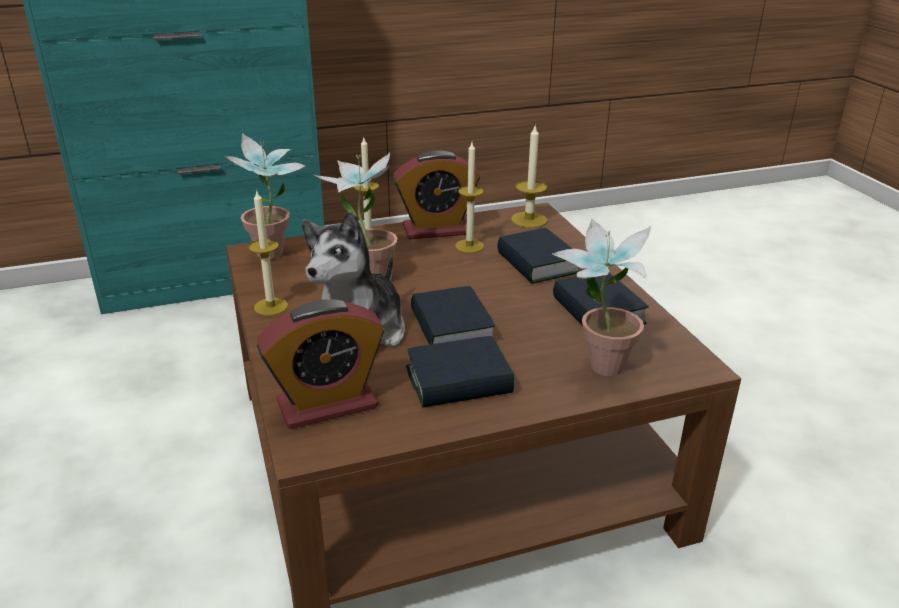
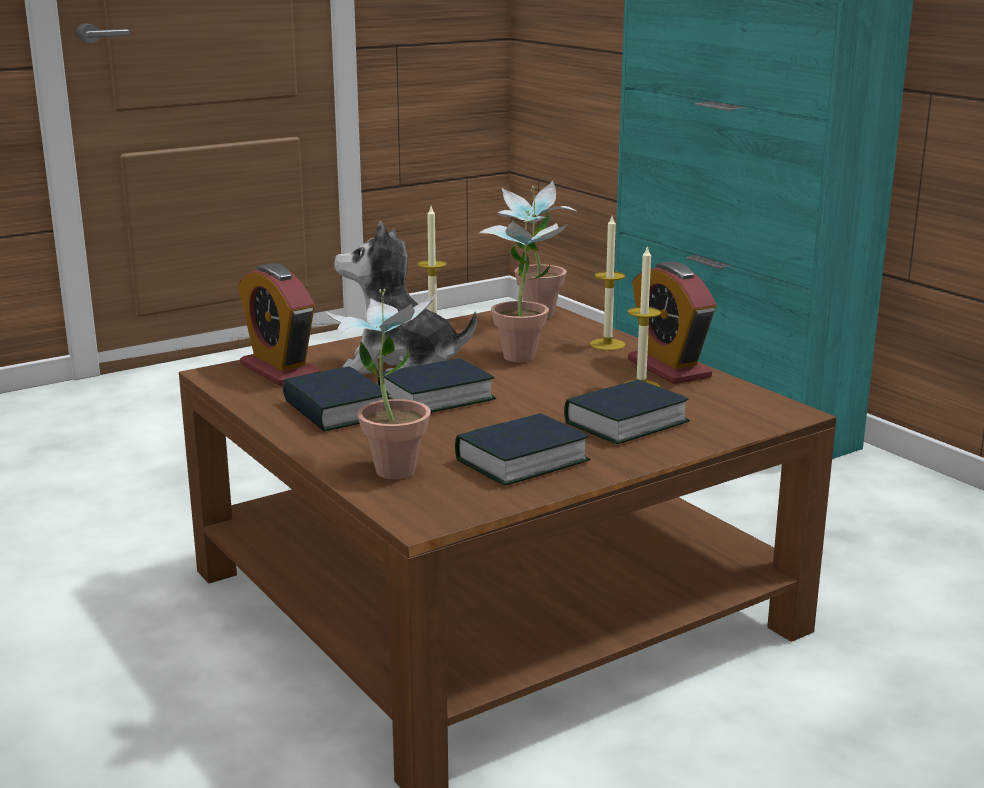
camera: 75 degrees right, 10 degrees down
candle [511,124,548,228] -> none

